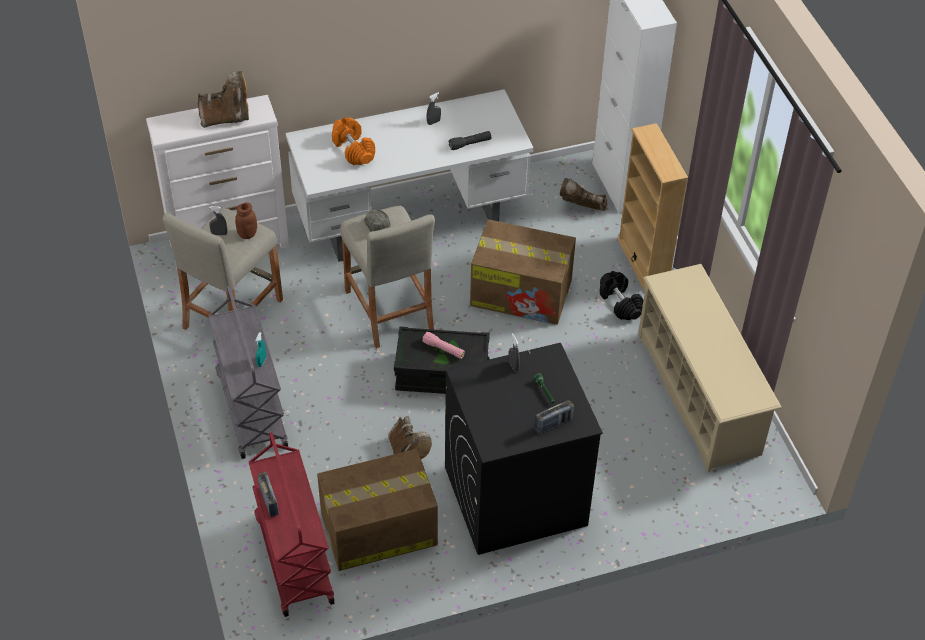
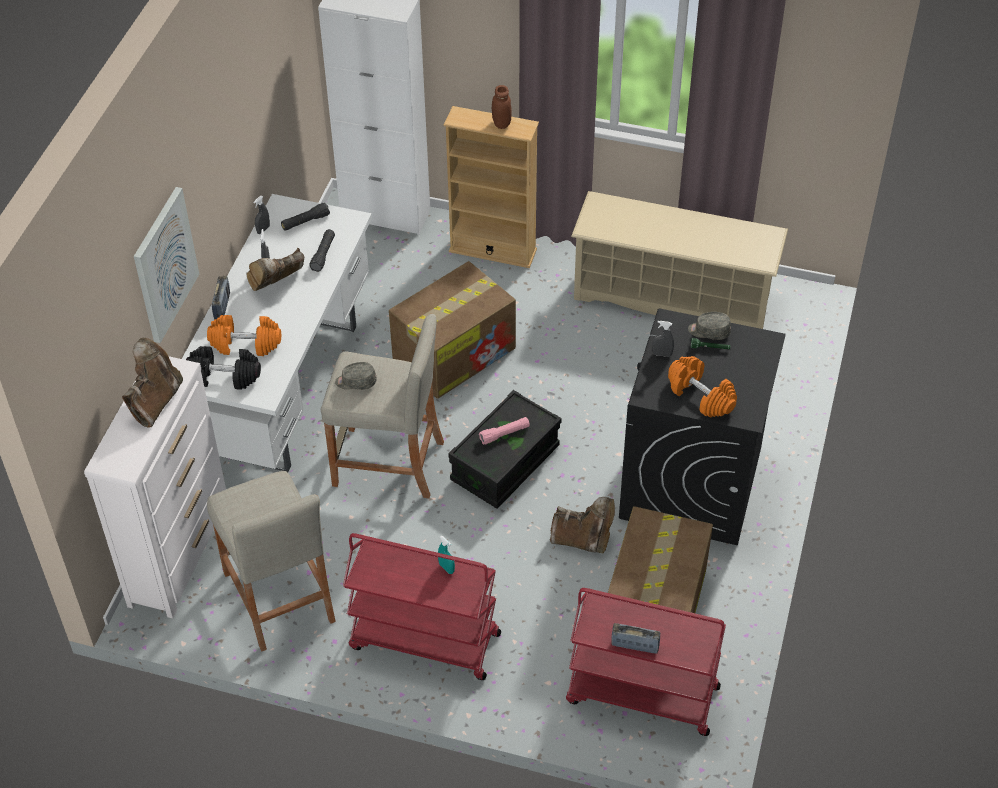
camera: 55 degrees left, 0 degrees up
grey cart [208,286,288,459] -> red cart [343,533,501,680]
grey spray bottle [209,206,227,235] -> grey spray bottle moved to [253,196,270,234]
brown jar [235,202,257,239] -> brown jar moved to [492,85,512,129]
radio [534,400,574,434] -> radio moved to [212,276,230,320]
brown boot [560,178,607,211] -> brown boot moved to [247,248,304,291]
black dumbbell [600,271,643,320] -> black dumbbell moved to [186,346,261,390]
none -> picture [134,187,199,343]
none -> black flashlight [281,203,330,231]
none -> orange dumbbell [668,356,737,418]
none -> grey cap [688,312,731,340]

